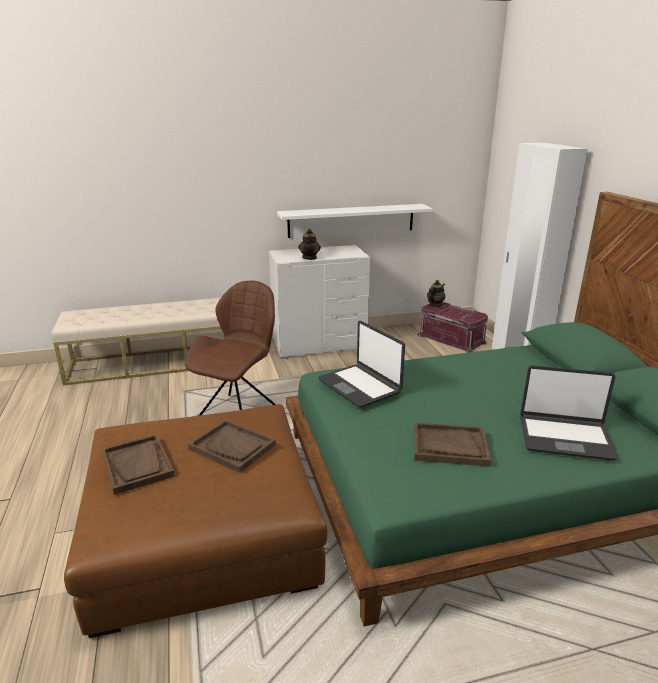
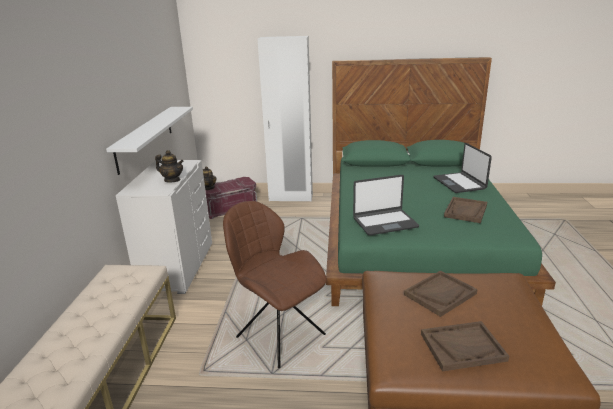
camera: 70 degrees left, 0 degrees up
laptop [520,366,618,461] -> laptop turned 135 degrees clockwise [433,143,492,193]

